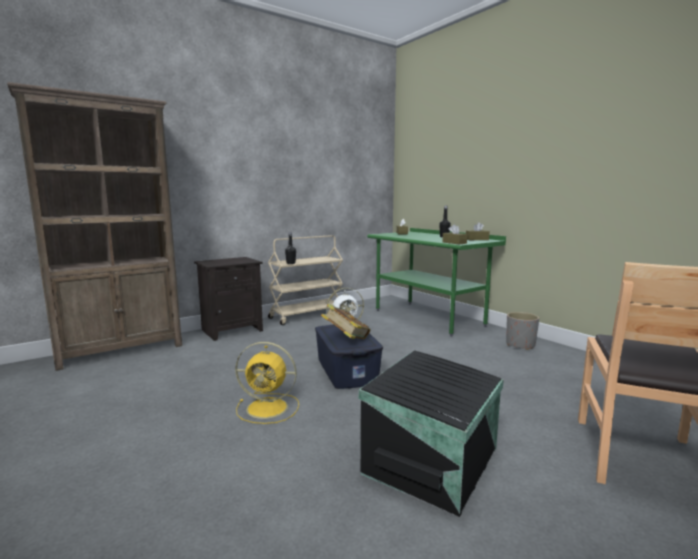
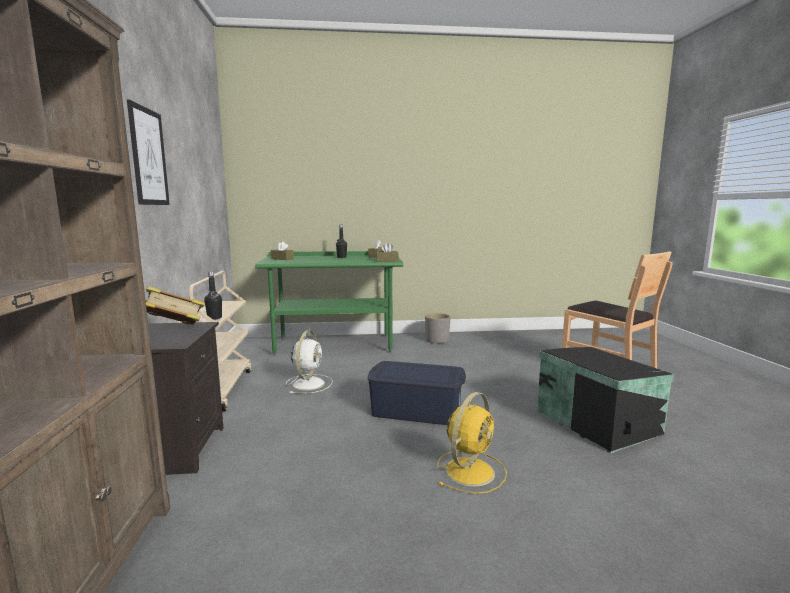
camera: 60 degrees left, 0 degrees up
book [321,304,371,339] -> book moved to [146,286,205,325]
none -> picture [127,99,170,205]

